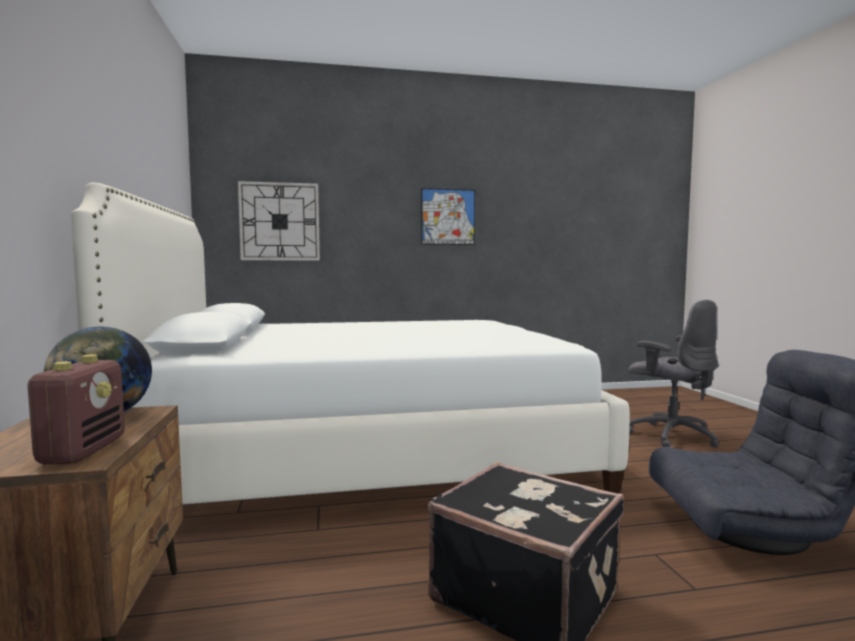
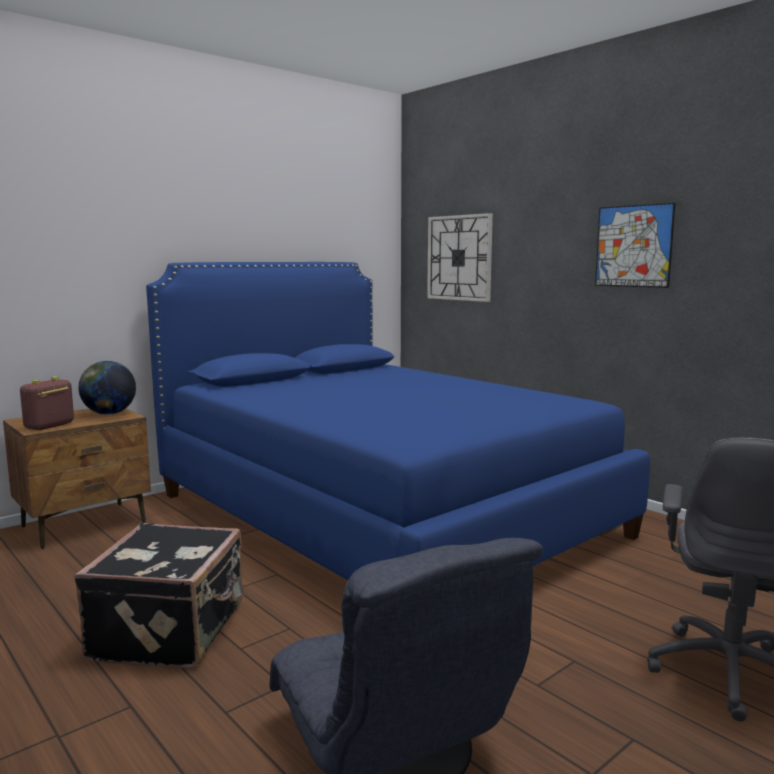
camera: 60 degrees right, 5 degrees up
radio [27,354,125,464] -> radio turned 150 degrees clockwise [20,376,74,430]
white bed [71,182,630,505] -> blue bed [146,262,650,580]

